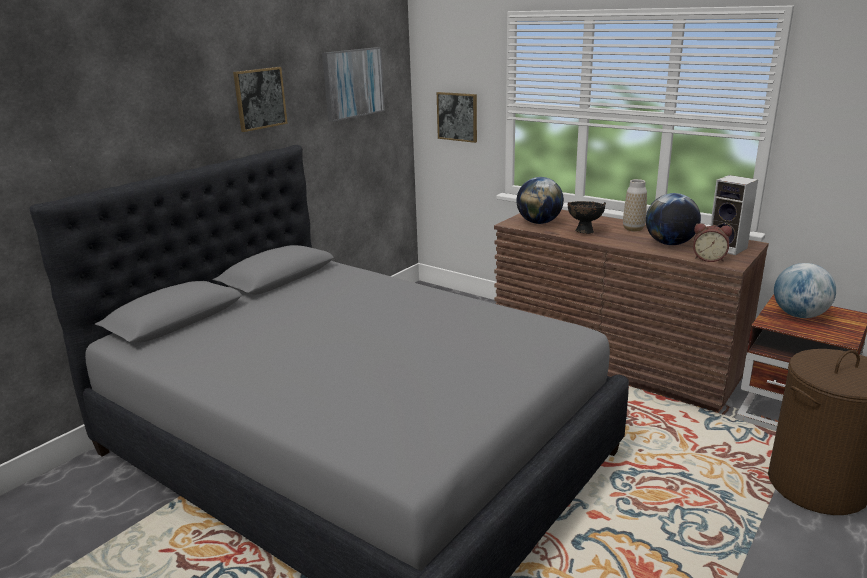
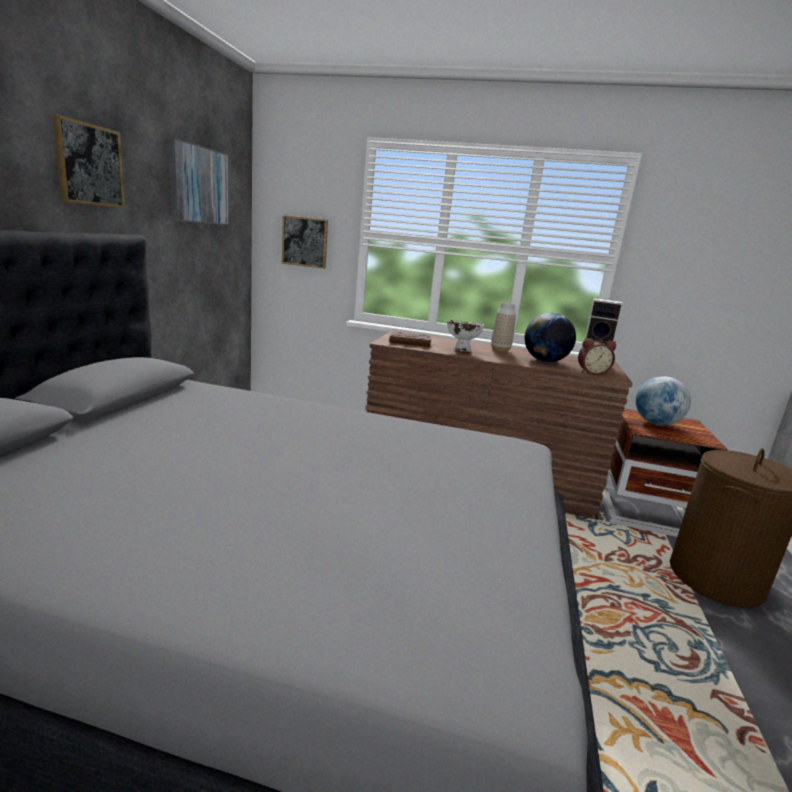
camera: 25 degrees left, 5 degrees down
globe [516,177,564,224] -> brown book [389,331,436,347]
black bowl [568,201,606,234] -> white bowl [447,319,484,352]

